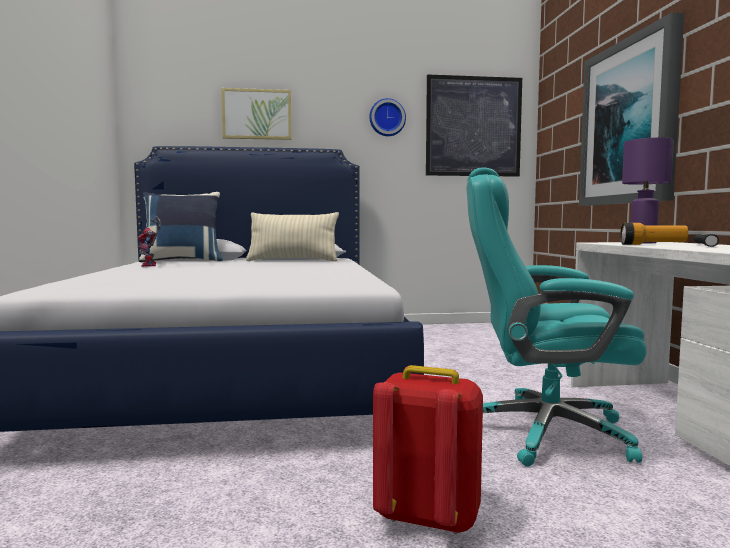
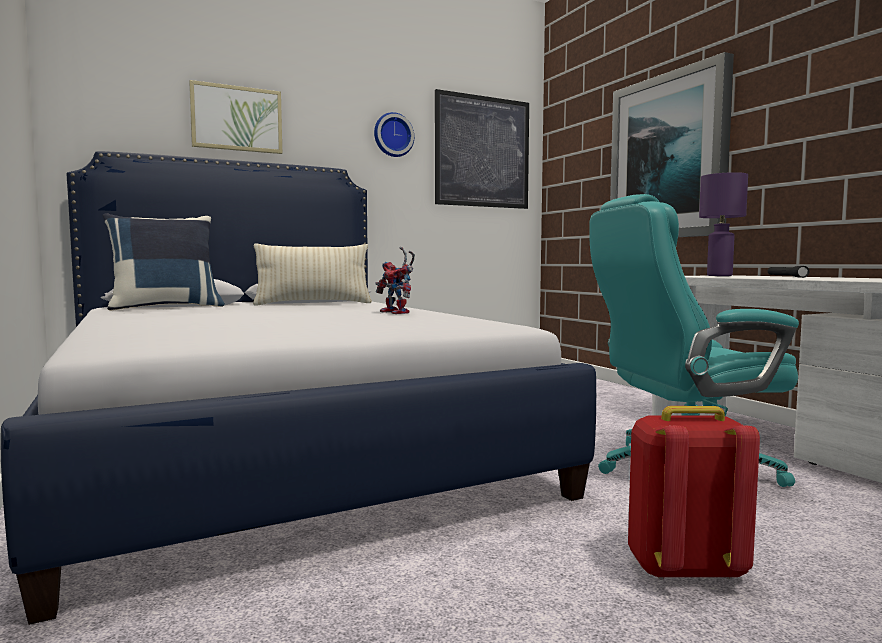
camera: 20 degrees left, 0 degrees up
toy robot [138,216,161,267] -> toy robot moved to [375,247,415,314]
flashlight [620,223,688,245] -> none

